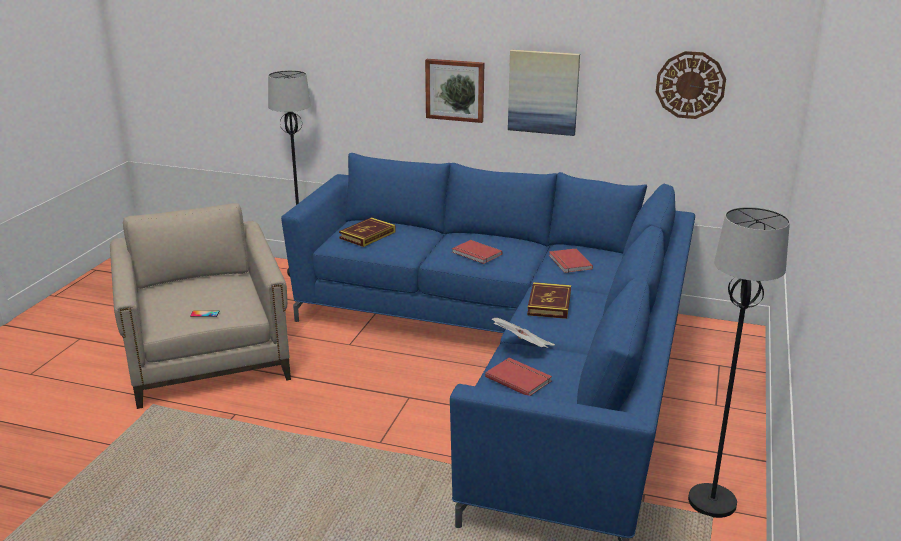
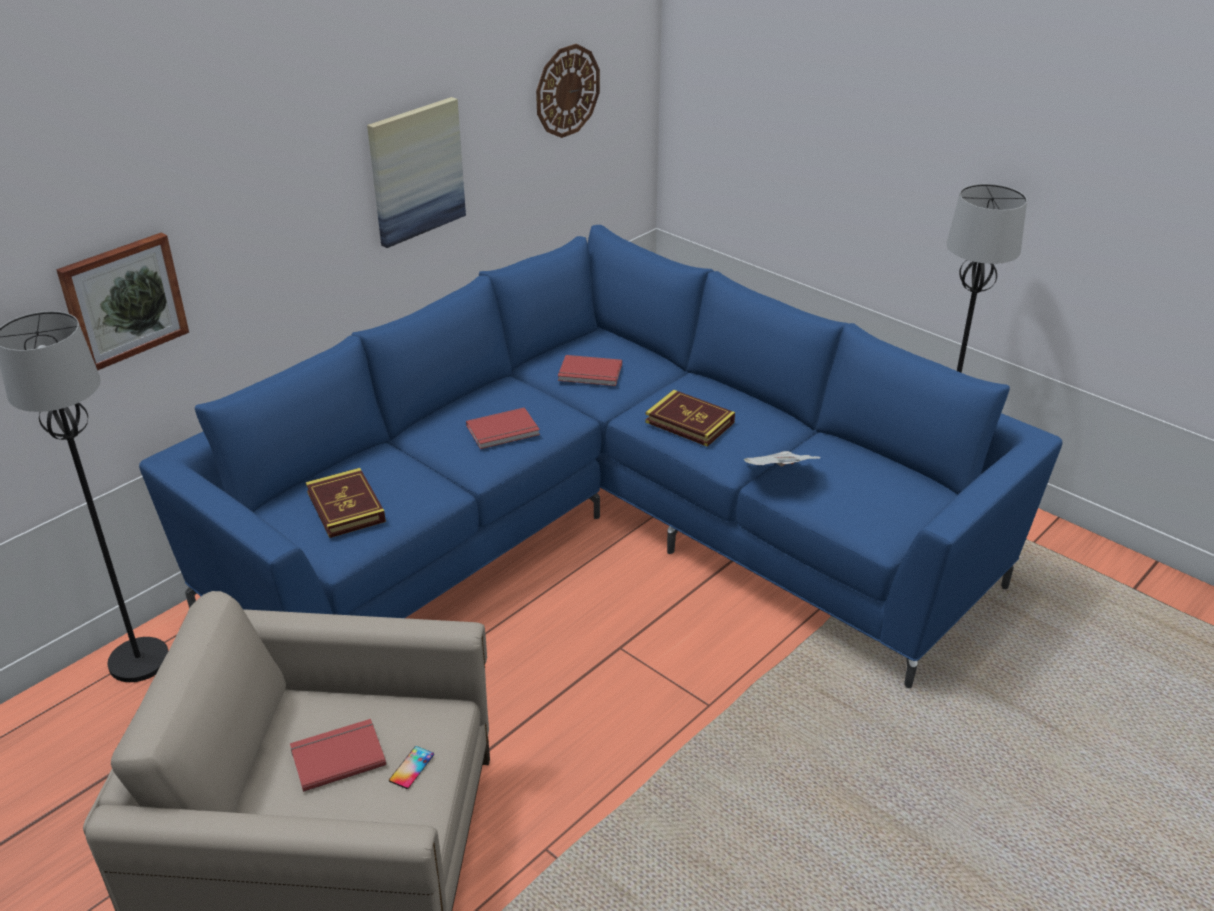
camera: 65 degrees left, 10 degrees up
picture [425,59,484,123] -> picture moved to [56,232,189,370]
red book [485,358,552,396] -> red book moved to [290,719,386,792]

